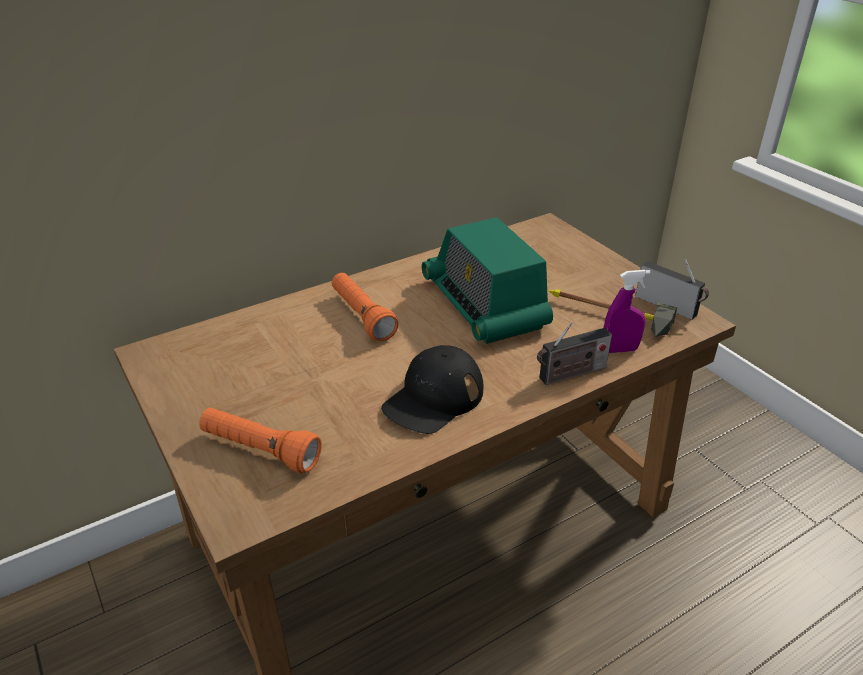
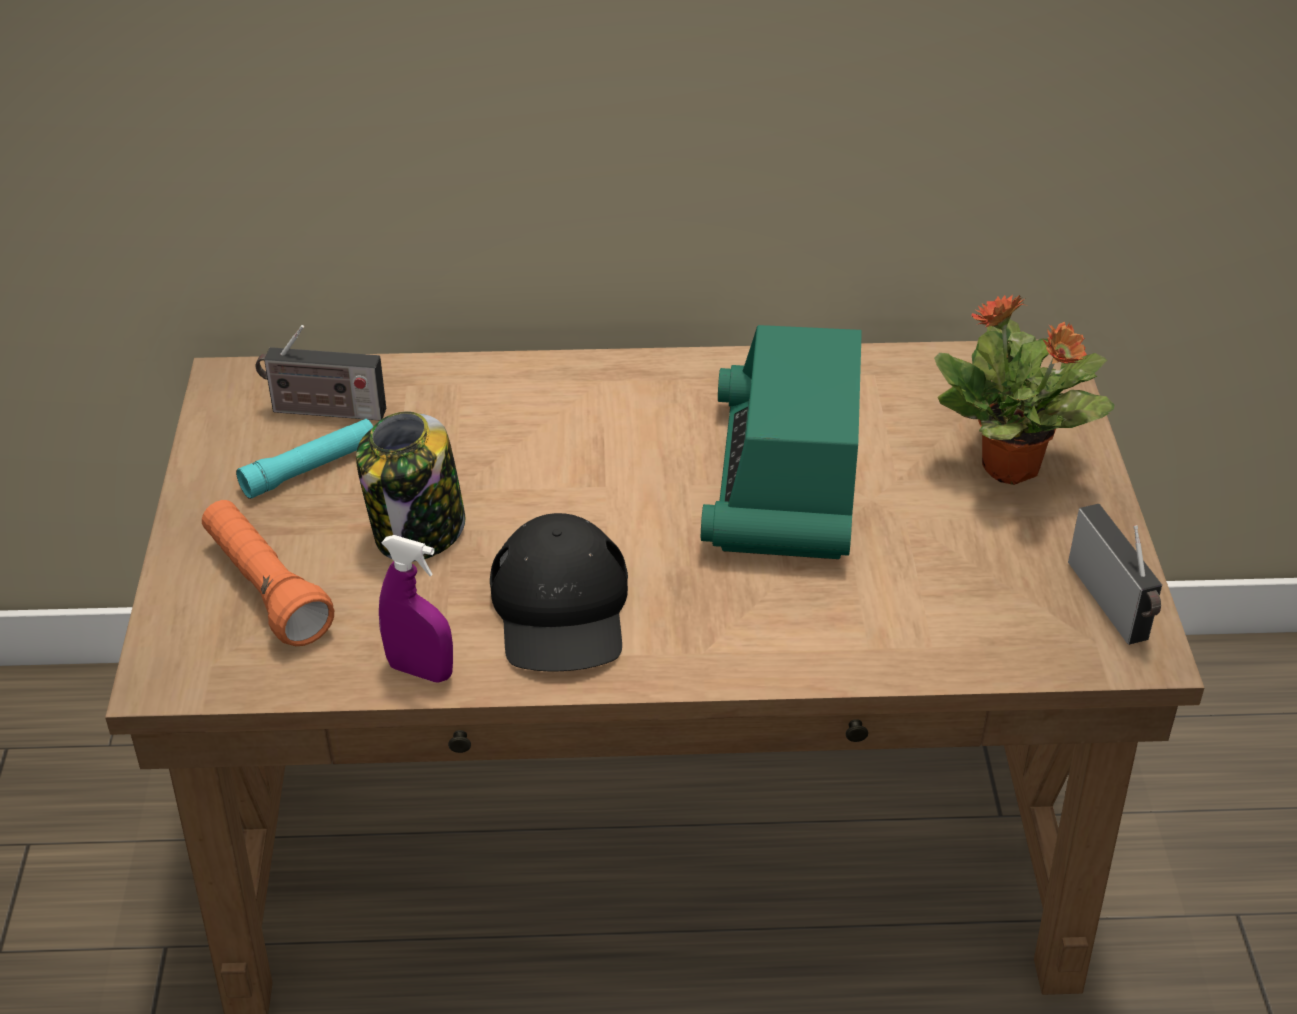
camera: 30 degrees right, 5 degrees up
orange flashlight [332,273,399,341] -> none
black cap [381,345,483,434] -> black cap turned 75 degrees counterclockwise [490,513,628,672]
radio [537,322,612,385] -> radio moved to [255,325,386,420]
hammer [549,289,677,336] -> none
purple spray bottle [603,270,651,353] -> purple spray bottle moved to [379,535,453,683]
none -> turquoise flashlight [236,419,373,499]
none -> jar [356,411,465,562]
none -> potted plant [934,295,1114,485]

